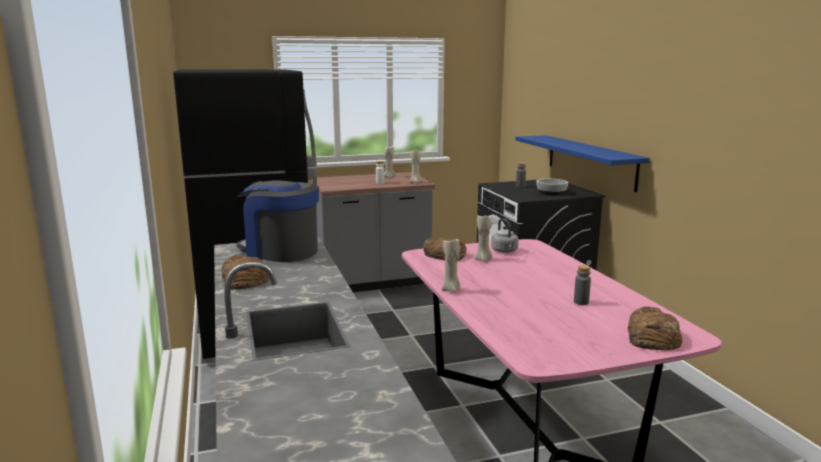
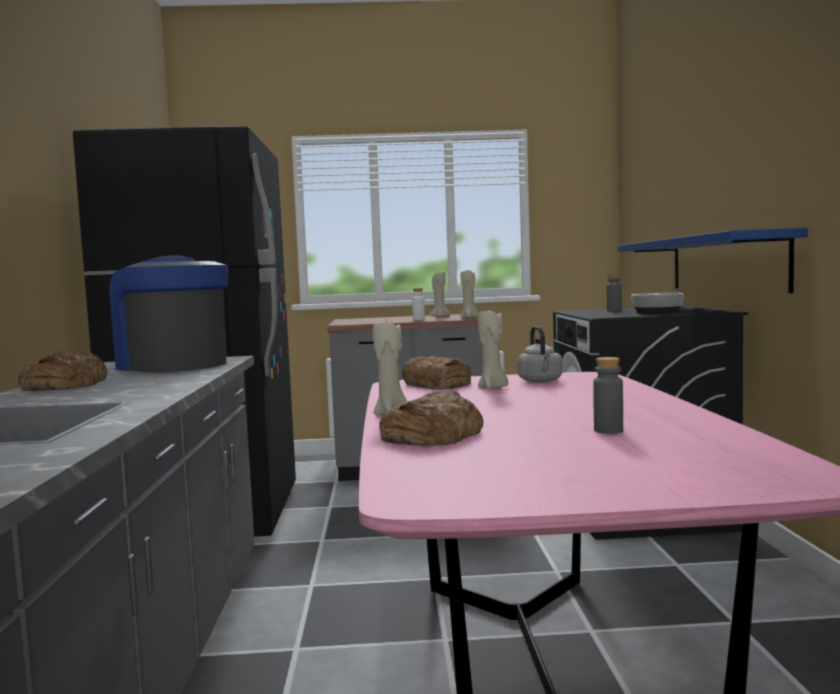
camera: 15 degrees right, 10 degrees down
bread [628,306,682,350] -> bread moved to [379,391,483,446]

